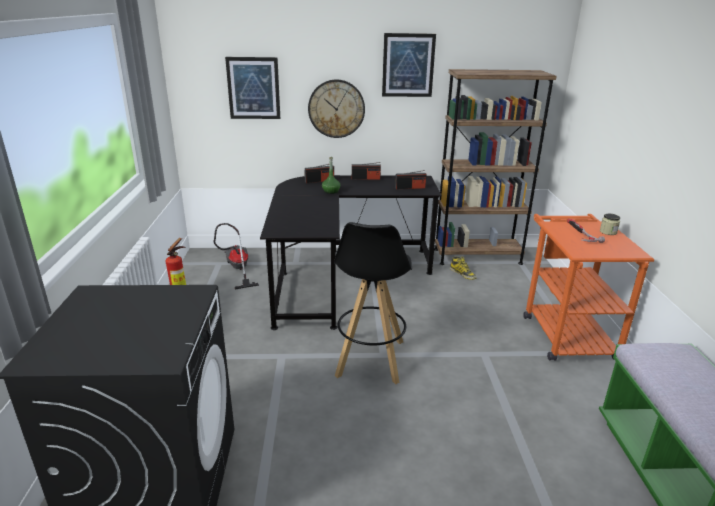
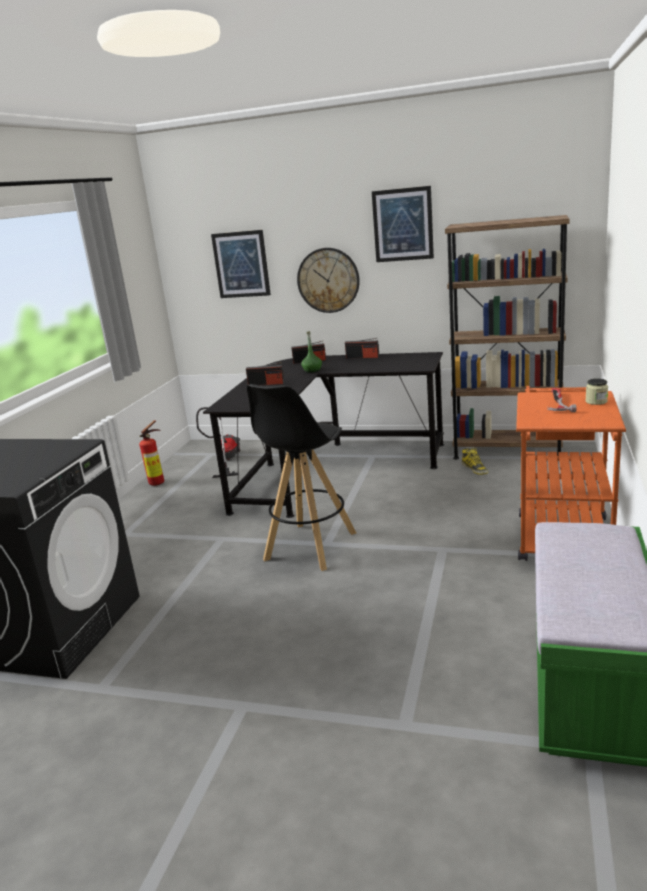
camera: 20 degrees right, 5 degrees down
radio [395,170,427,190] -> radio moved to [246,362,284,385]

